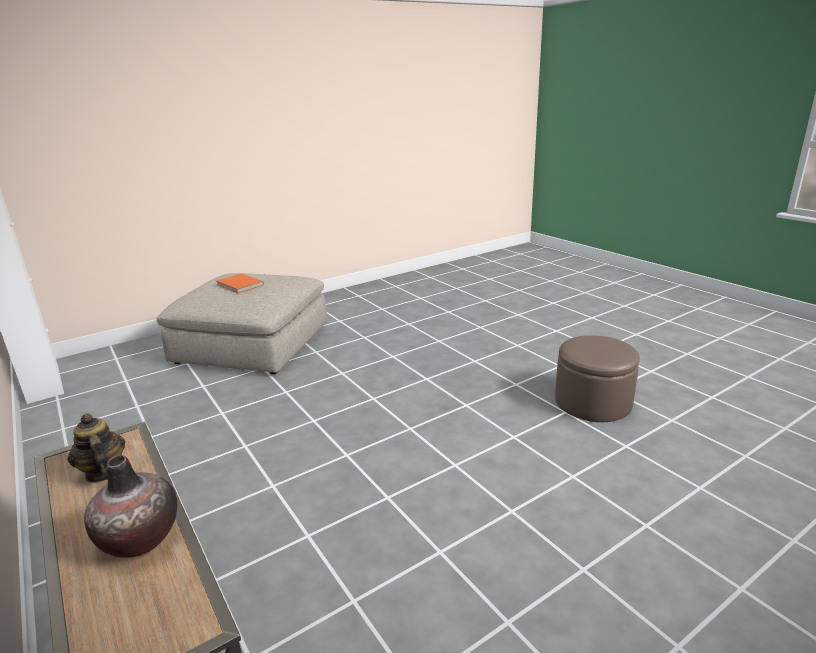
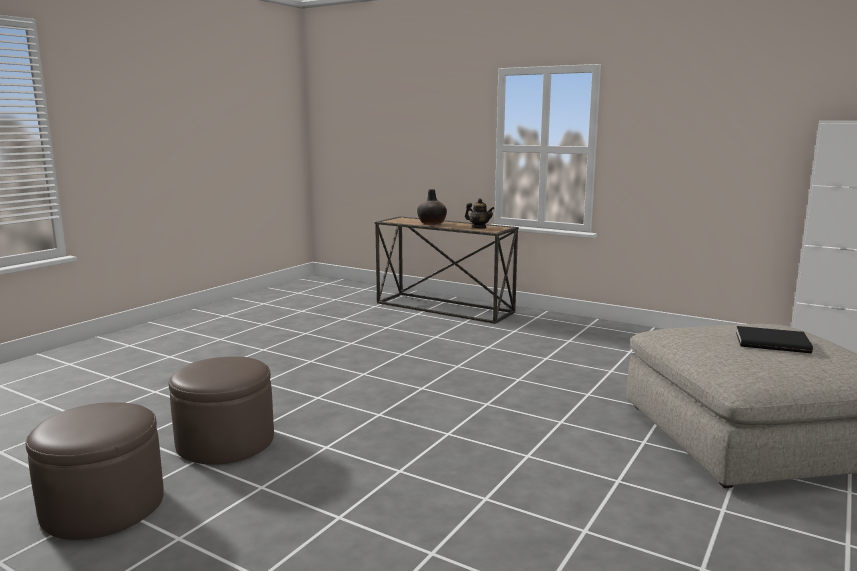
camera: 155 degrees right, 10 degrees down
orange book [217,273,264,293] -> black book [736,326,813,353]
none -> brown ottoman [26,402,164,540]

